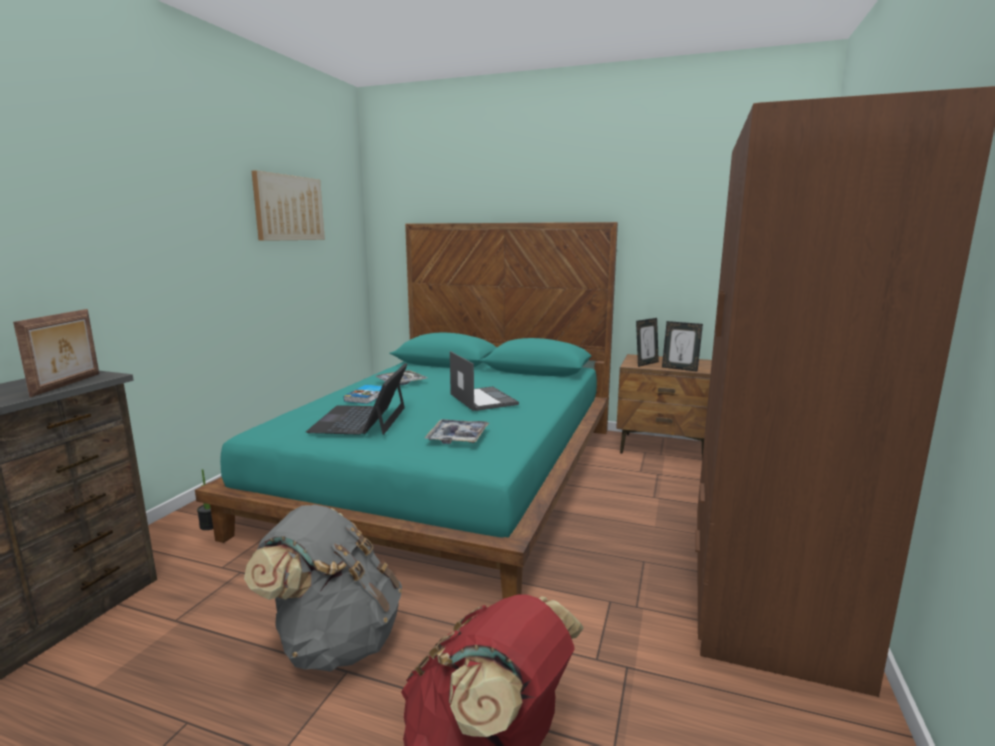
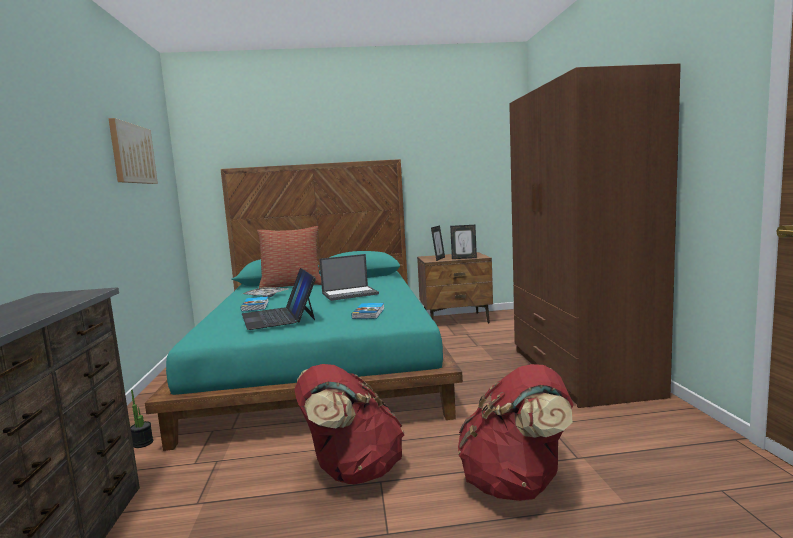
camera: 25 degrees left, 5 degrees down
picture frame [13,309,99,397] -> none
grey backpack [244,505,402,671] -> red backpack [294,364,404,485]
tray [425,419,489,444] -> book [352,303,385,319]
laptop [450,351,519,411] -> laptop turned 120 degrees clockwise [319,254,379,301]
none -> pillow [257,226,321,288]

